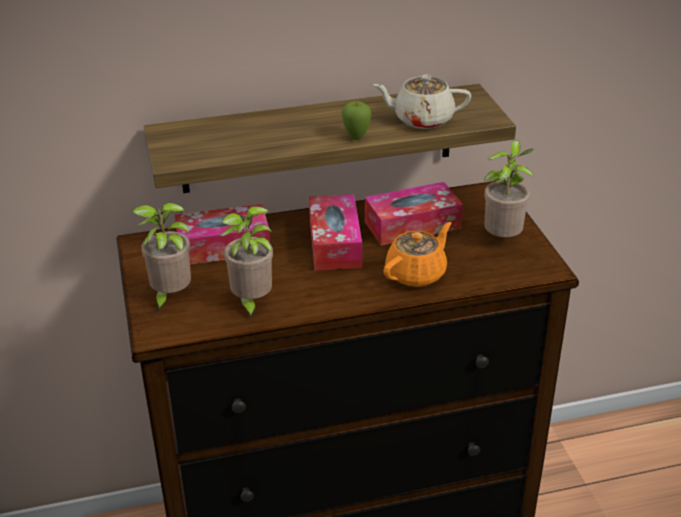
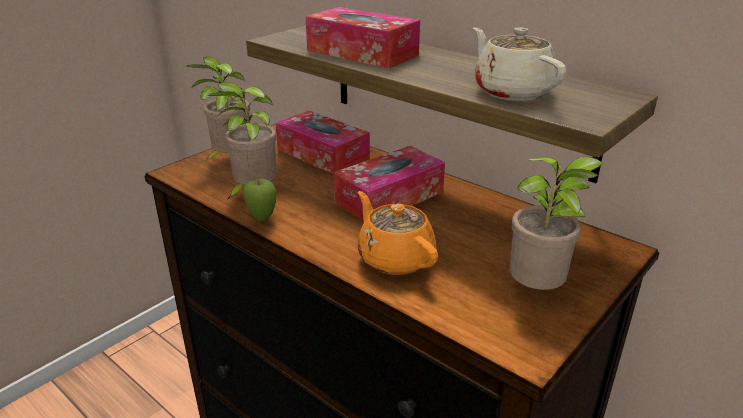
camera: 55 degrees right, 5 degrees down
apple [342,101,371,140] -> apple moved to [243,178,277,221]
tissue box [365,182,463,246] -> tissue box moved to [305,7,420,69]
orange teapot [383,222,452,287] -> orange teapot turned 135 degrees counterclockwise [358,191,438,275]

